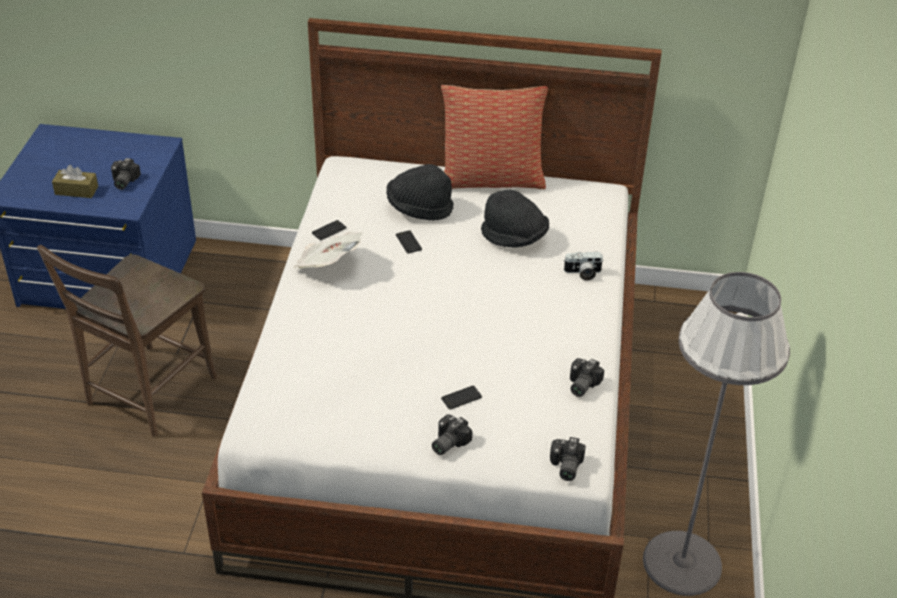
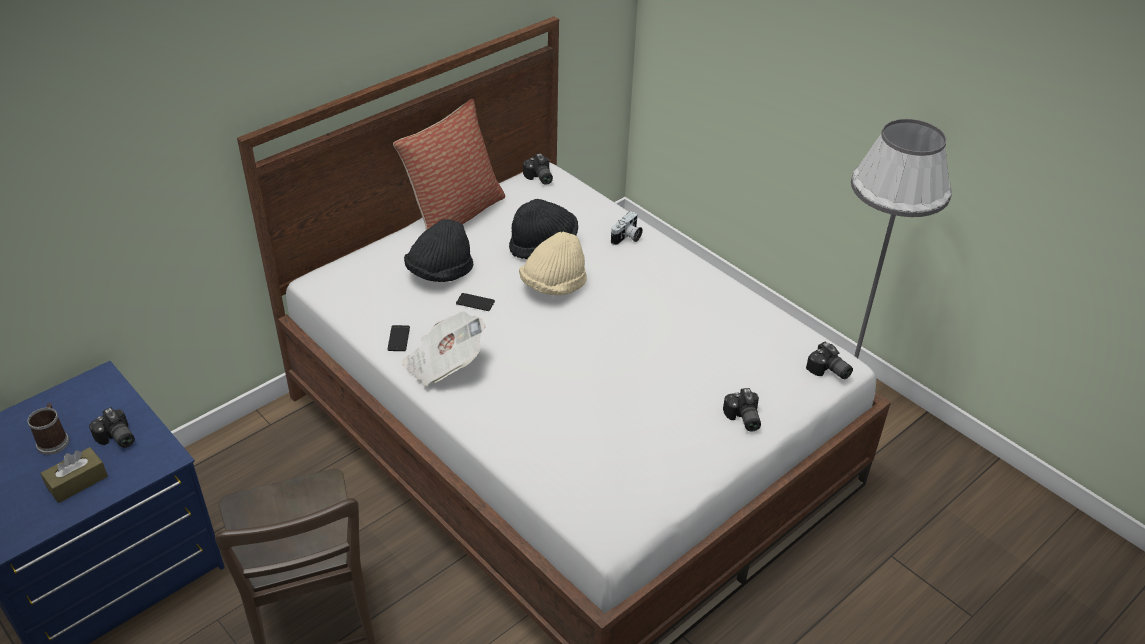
camera: 50 degrees left, 0 degrees up
phone [441,386,482,410] -> none
camera [570,358,604,397] -> camera moved to [523,153,553,185]
none -> mug [27,403,69,455]
none -> beige hat [519,232,587,296]

